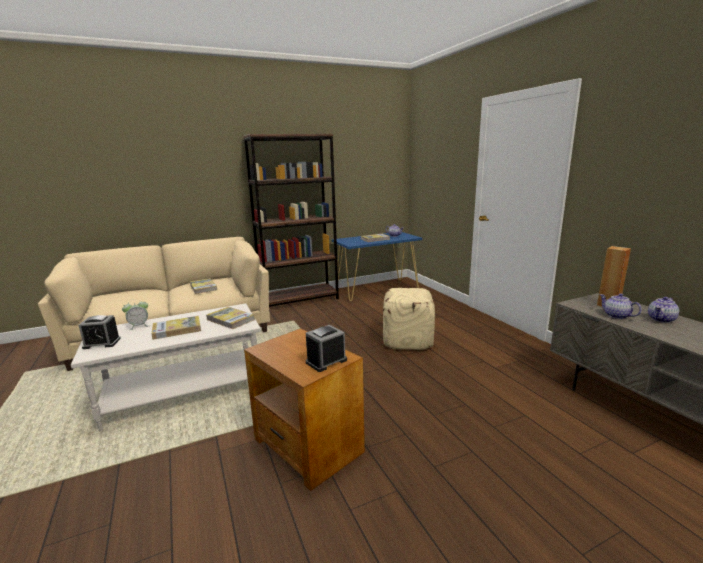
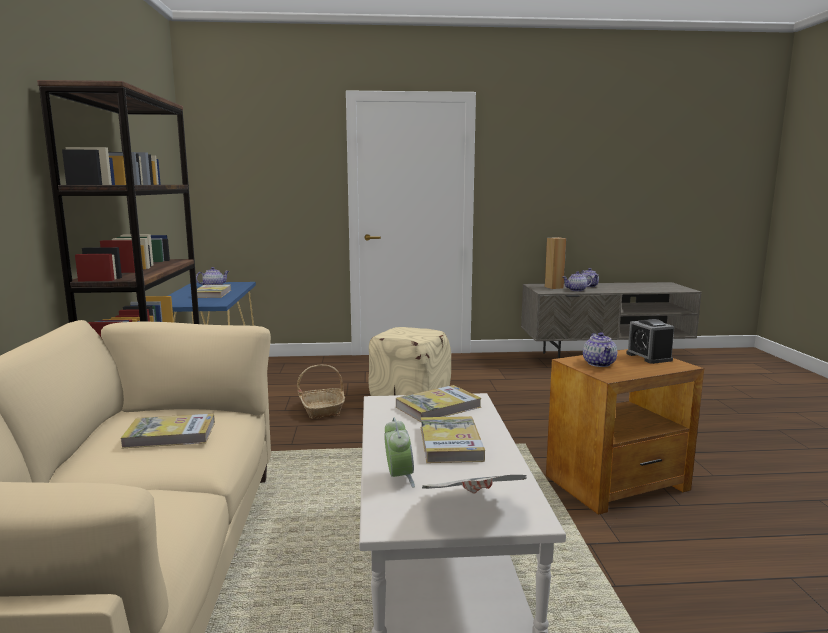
camera: 70 degrees left, 5 degrees down
alarm clock [79,315,121,349] -> newspaper [422,475,527,494]
none -> basket [297,364,345,419]
none -> teapot [583,332,617,367]

